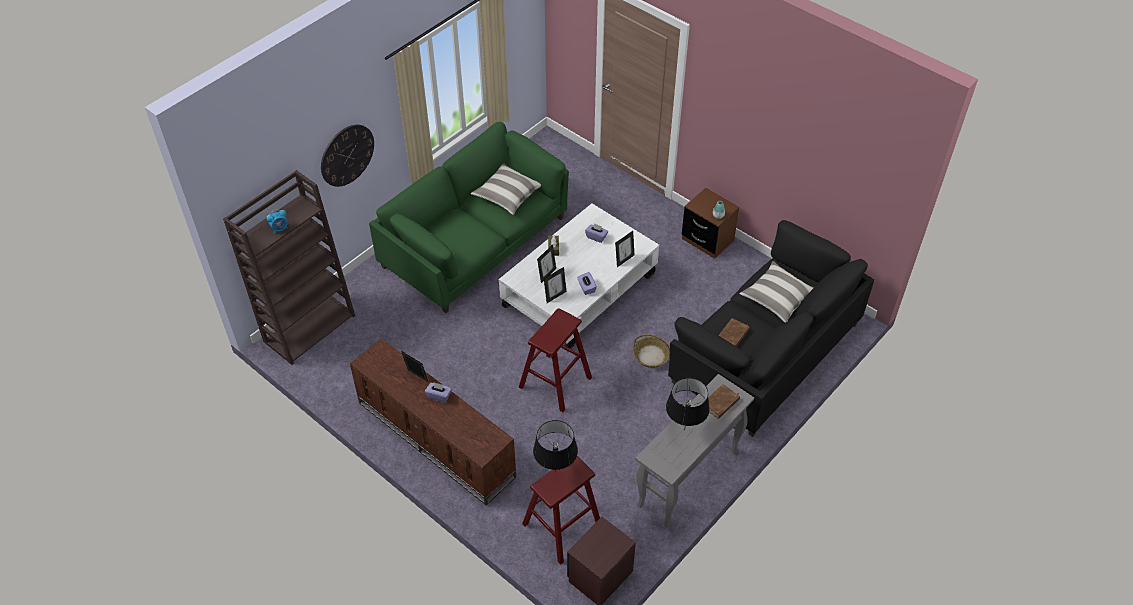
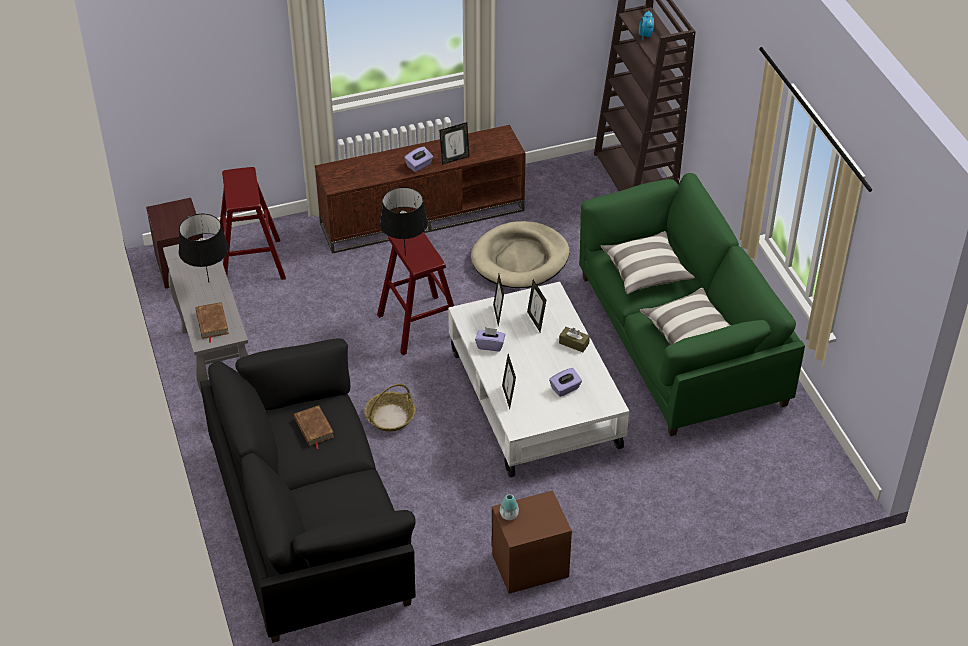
camera: 120 degrees right, 5 degrees down
wall clock [321,125,374,187] -> none
black table lamp [533,420,578,472] -> black table lamp moved to [379,187,428,256]
pillow [739,261,814,323] -> pillow moved to [601,231,695,294]
none -> beige dog bed [471,221,569,288]

